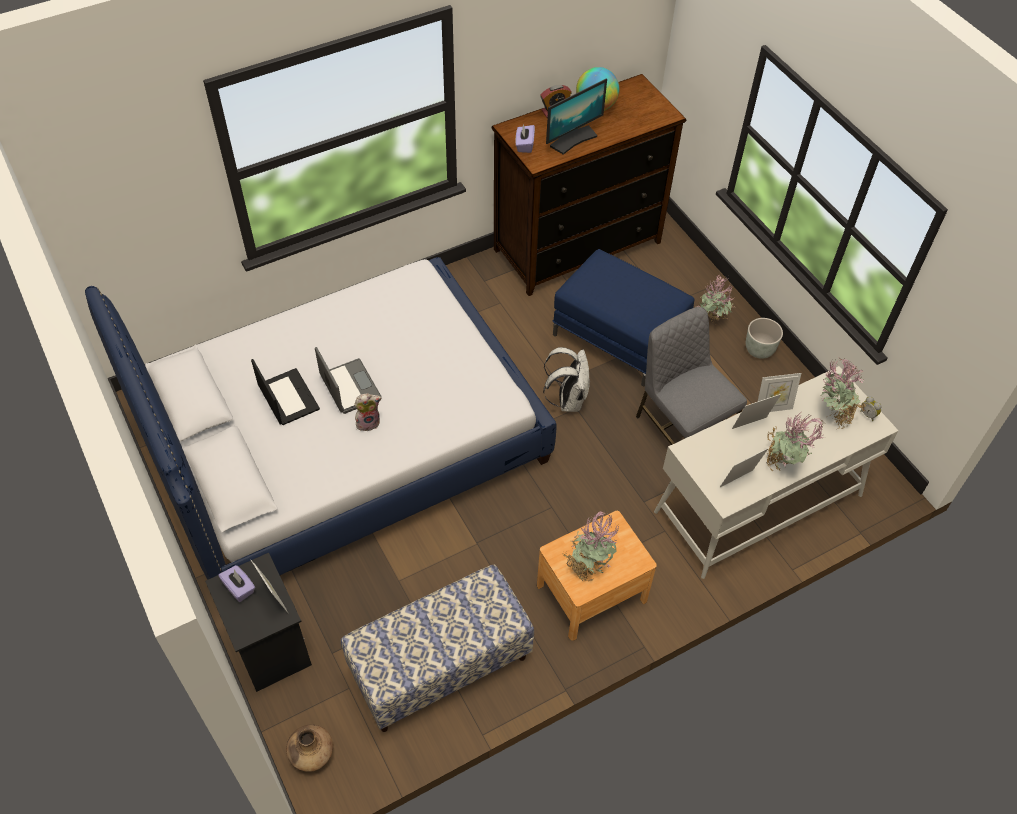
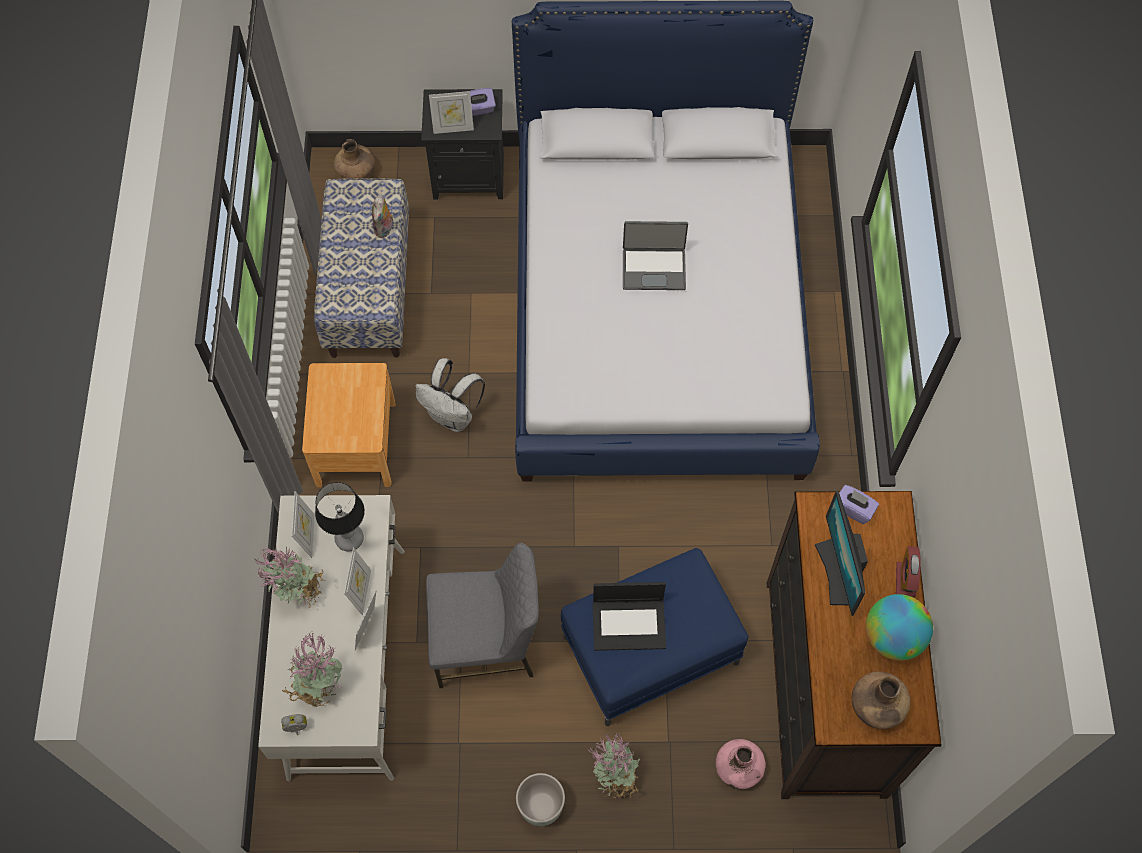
camera: 120 degrees right, 10 degrees up
laptop [251,359,320,425] -> laptop moved to [593,582,666,651]
plush toy [354,394,381,431] -> plush toy moved to [372,195,394,238]
white backpack [543,347,590,412] -> white backpack moved to [415,358,485,432]
potted plant [562,511,619,582] -> none
none -> table lamp [315,482,365,551]
none -> pink vase [716,739,765,789]
none -> brown vase [852,671,911,729]

